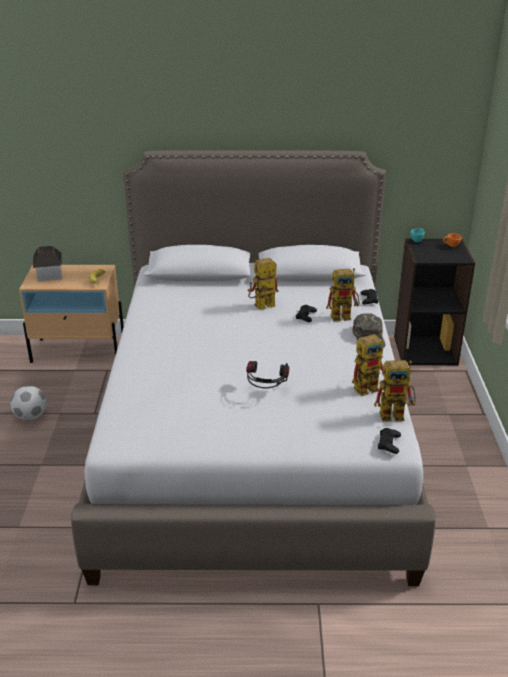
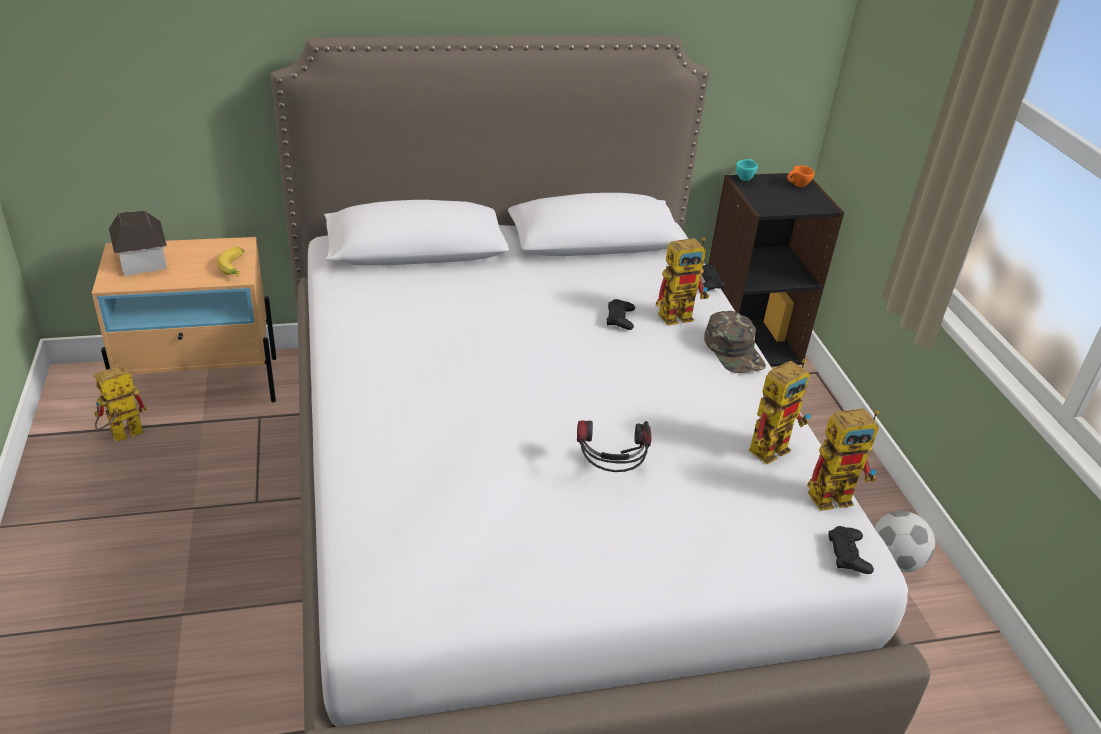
camera: 15 degrees left, 5 degrees up
football [10,386,47,421] -> football moved to [874,511,935,572]
toy robot [248,258,279,310] -> toy robot moved to [93,365,147,442]

